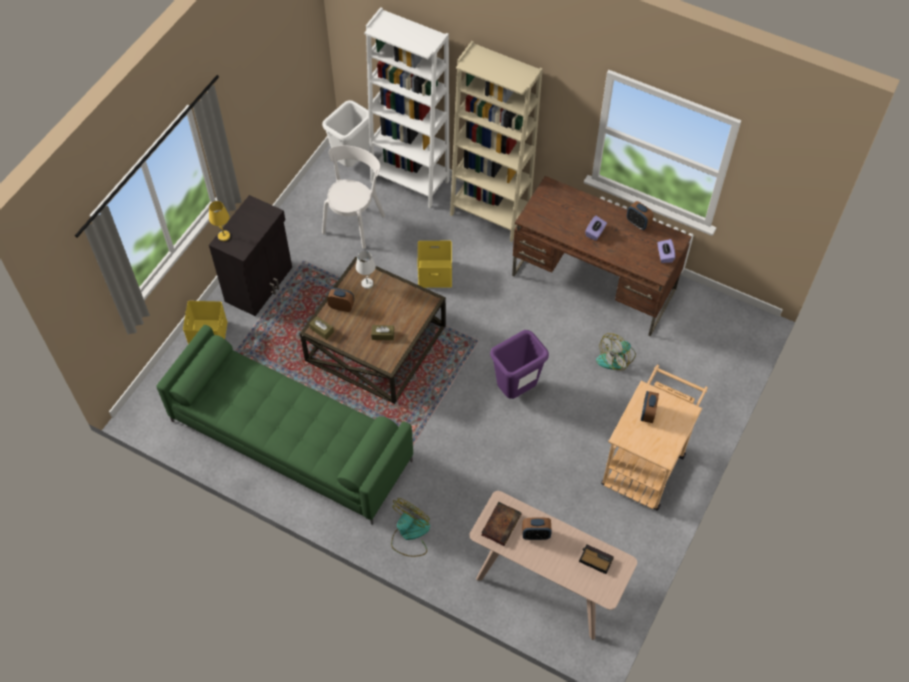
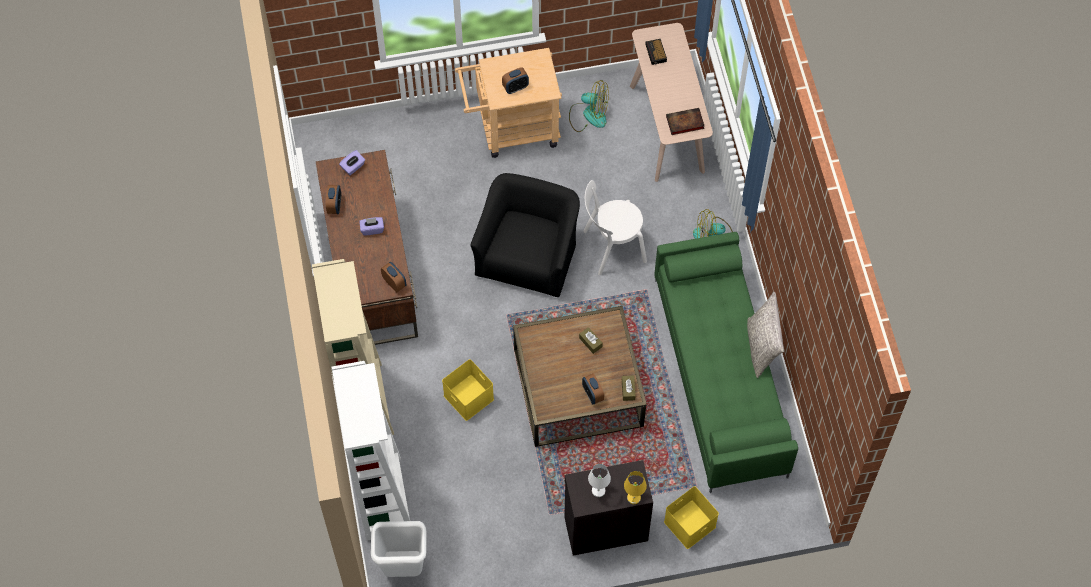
camera: 130 degrees left, 5 degrees up
white chair [322,145,385,249] -> white chair moved to [583,180,647,275]
white table lamp [356,251,376,289] -> white table lamp moved to [588,464,611,497]
purple trash can [490,330,549,399] -> black armchair [470,173,580,297]
alarm clock [522,518,552,540] -> alarm clock moved to [381,262,406,292]
fan [596,333,636,370] -> fan moved to [569,80,609,132]
none -> grey pillow [747,292,784,378]

